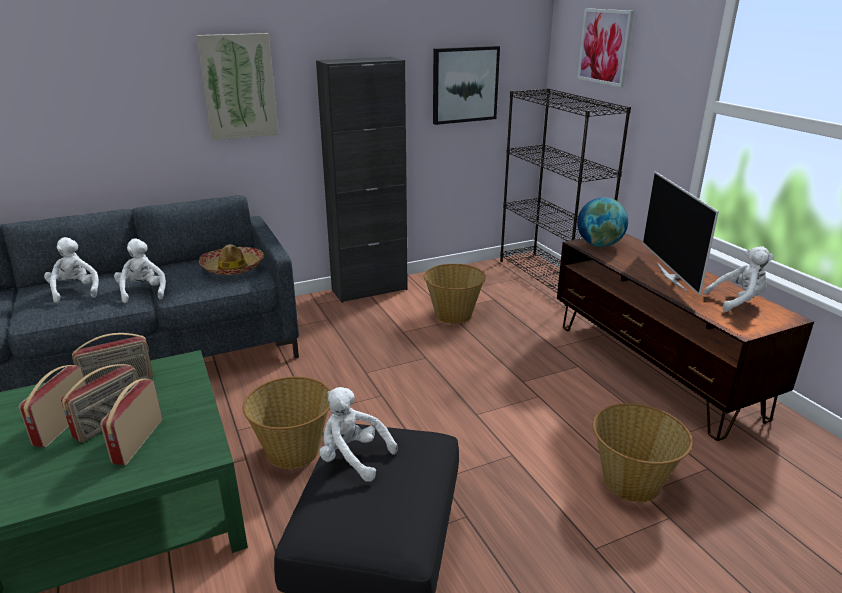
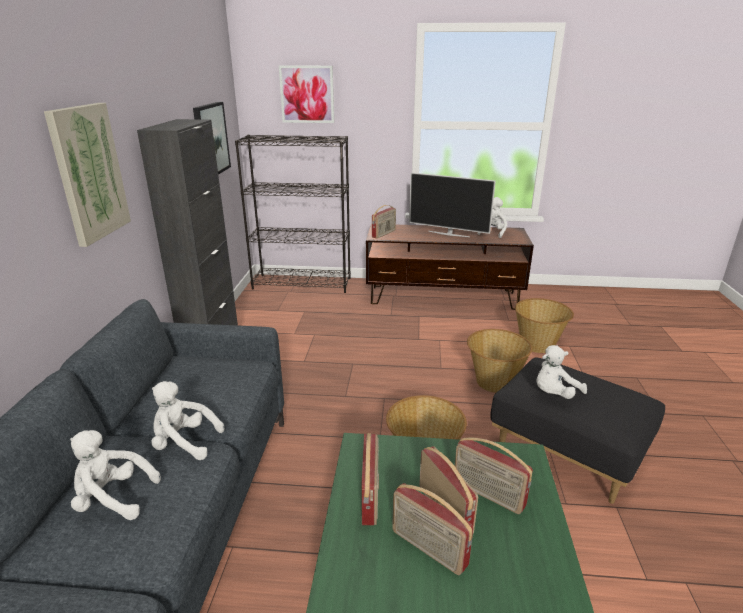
camera: 60 degrees left, 0 degrees up
hat [199,244,264,275] -> none
basket [424,264,486,324] -> basket moved to [467,329,532,393]
globe [577,197,628,247] -> radio [372,205,396,238]

